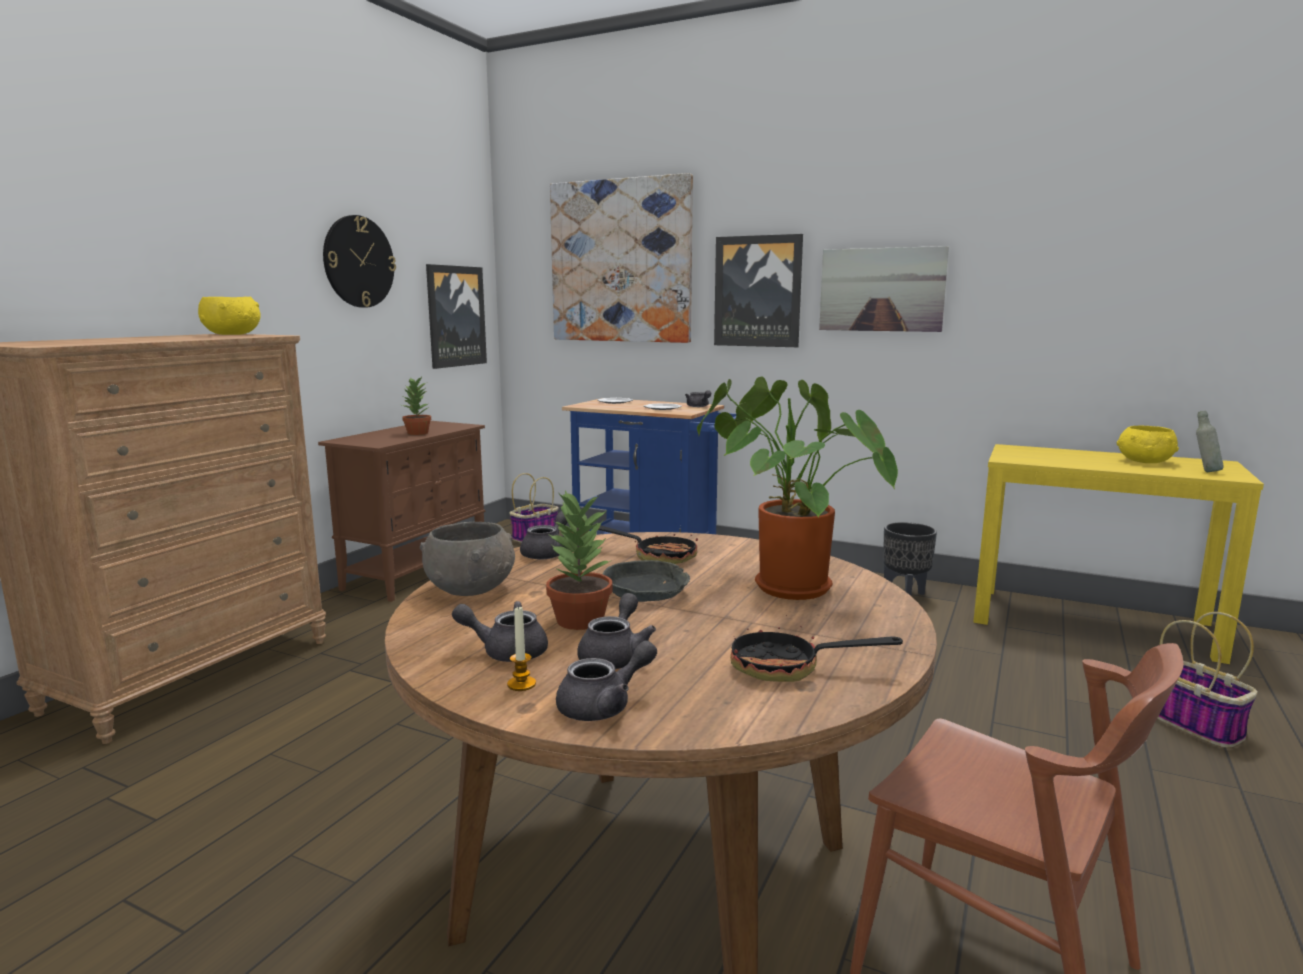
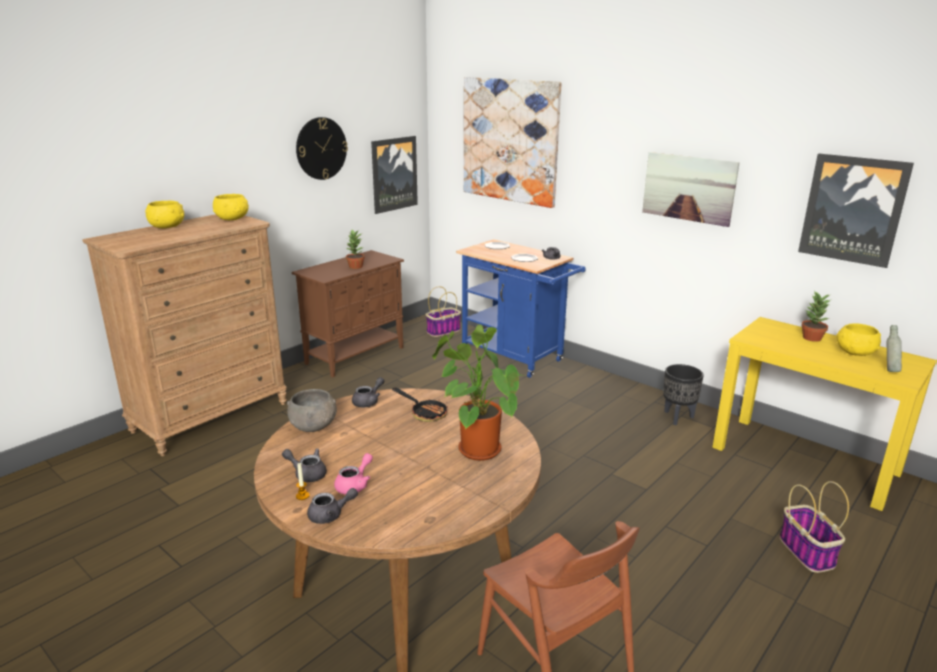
camera: 15 degrees right, 10 degrees up
potted plant [546,490,612,630] -> potted plant moved to [801,292,831,342]
grey teapot [577,593,656,669] -> pink teapot [334,453,373,495]
grey bowl [603,560,690,602] -> none
picture [714,234,803,347] -> picture moved to [798,154,914,268]
frying pan [730,615,903,682] -> none
none -> yellow bowl [145,201,184,228]

